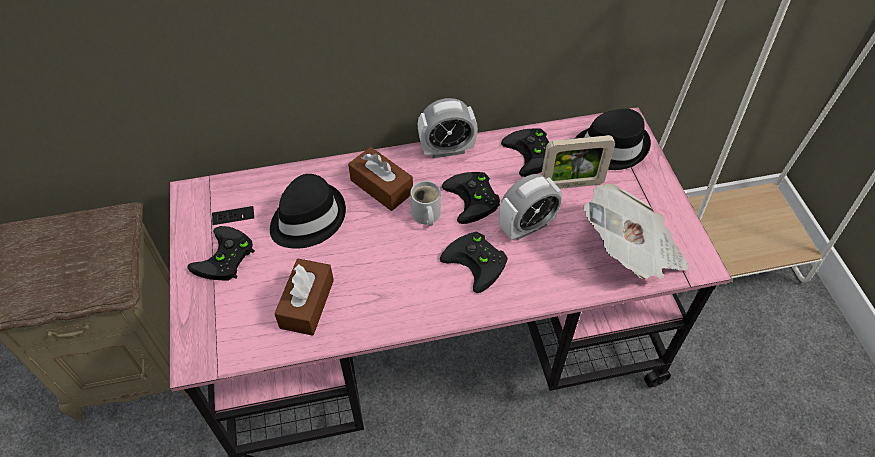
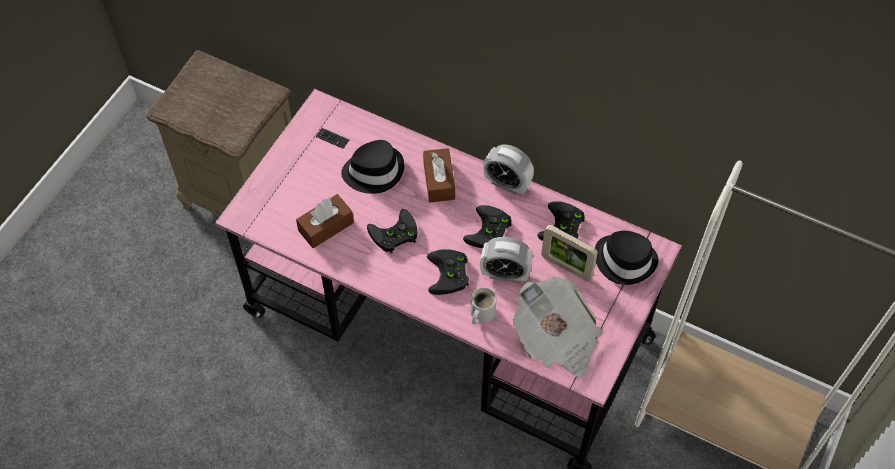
camera: 40 degrees right, 5 degrees up
black game controller [187,226,255,281] -> black game controller moved to [367,209,418,253]
white mug [410,181,441,226] -> white mug moved to [470,287,497,325]

